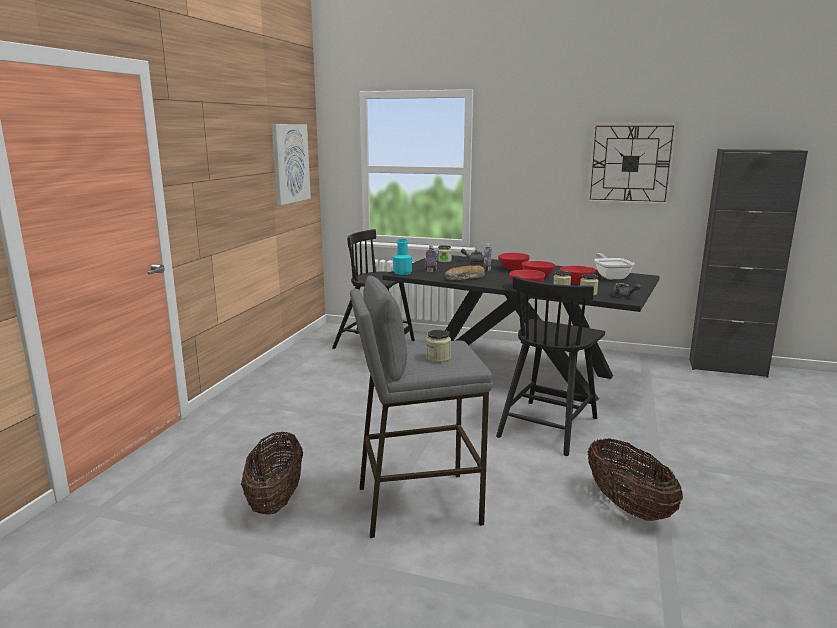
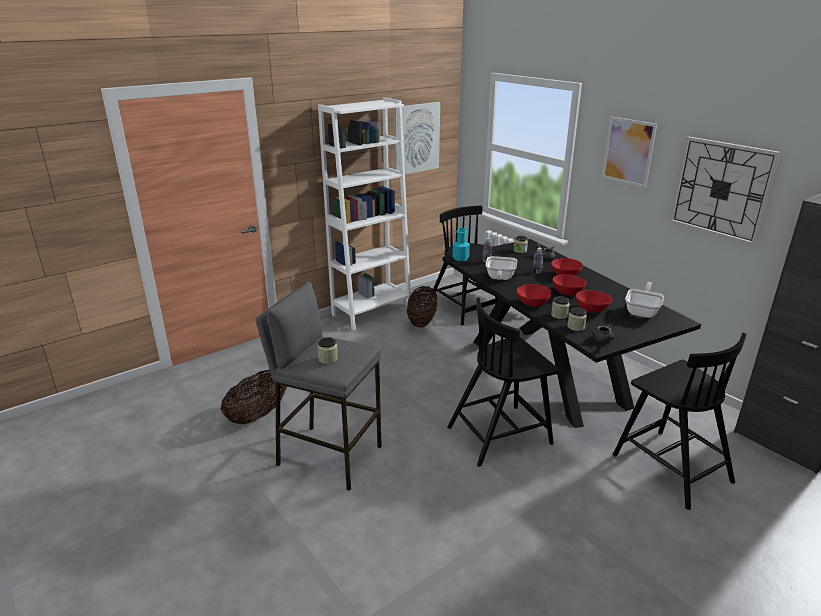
camera: 35 degrees right, 10 degrees up
bread [445,265,485,280] -> frying pan [486,256,517,280]
basket [588,438,683,521] -> basket moved to [406,286,438,328]
none -> white bookcase [318,98,411,330]
none -> picture [602,117,657,188]
none -> black chair [613,333,746,510]

